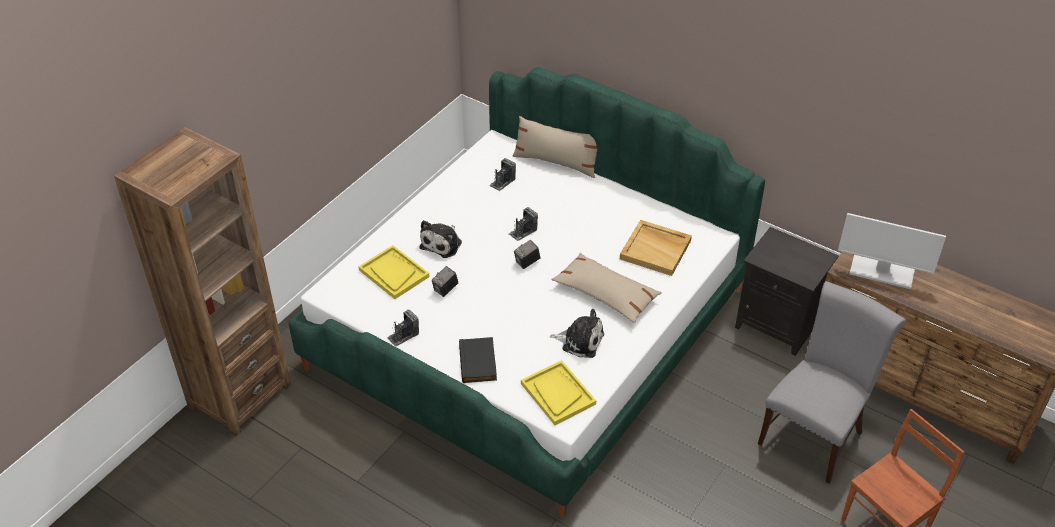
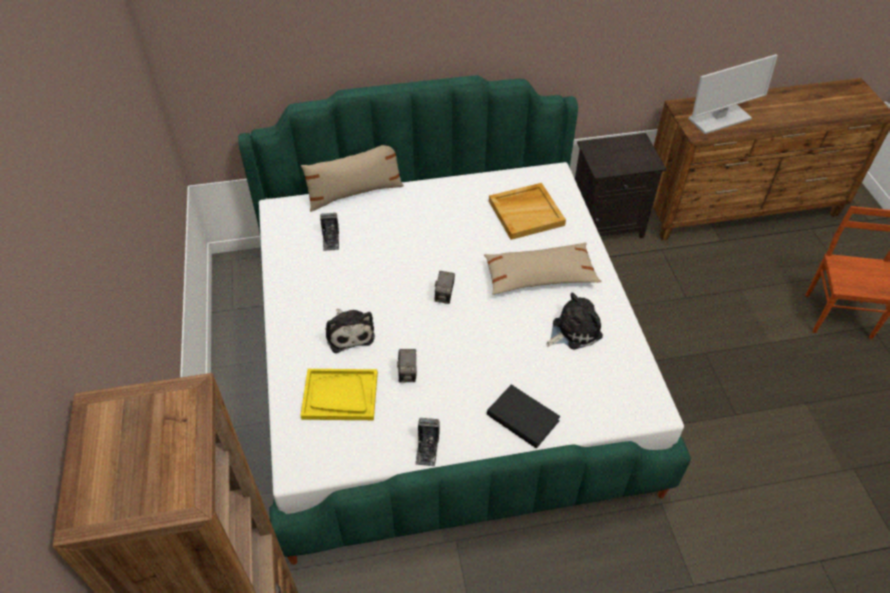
camera: 45 degrees left, 5 degrees up
camera [509,207,538,241] -> none
yellow tray [521,360,596,425] -> none
grey chair [758,281,906,484] -> none

